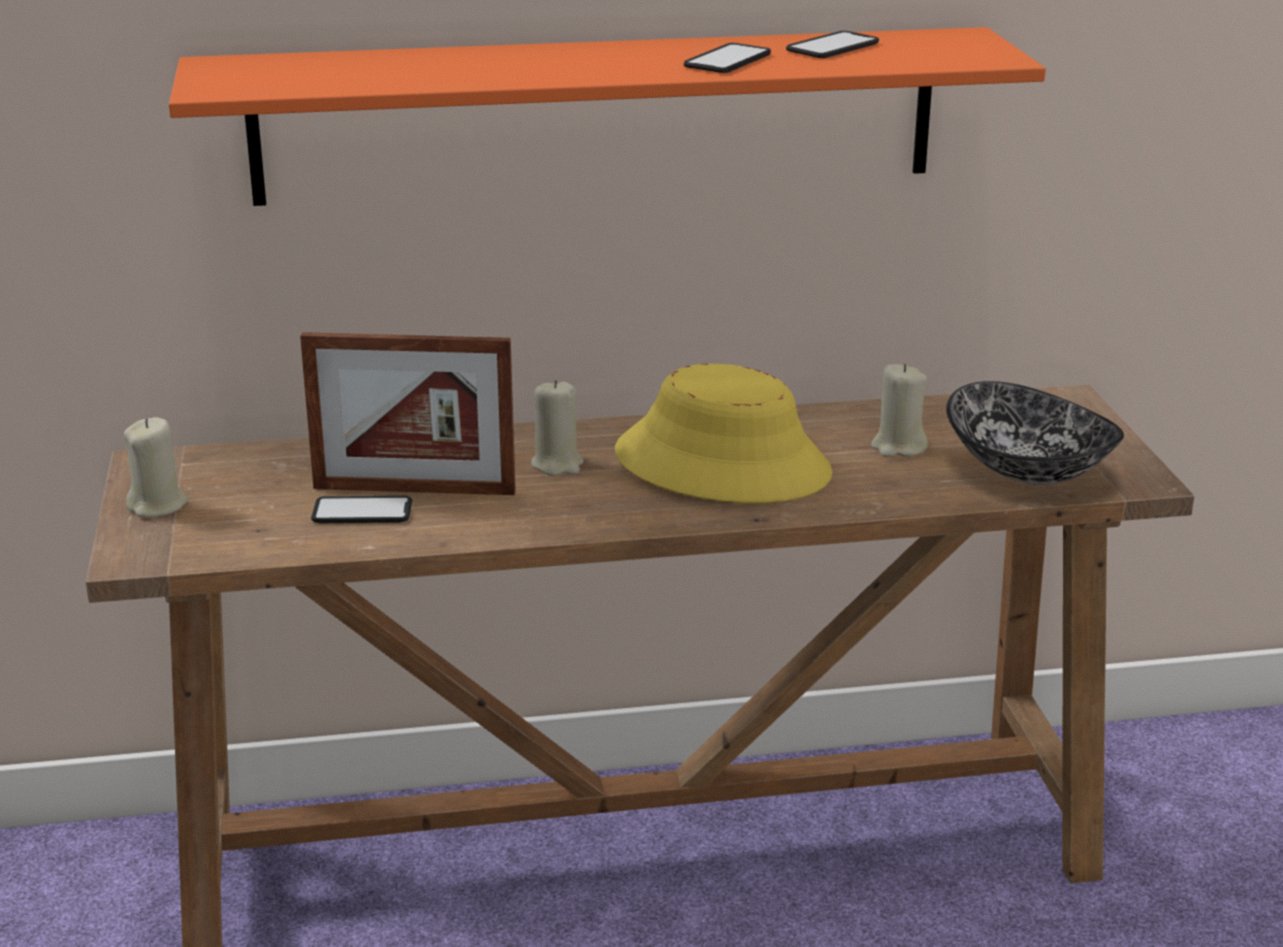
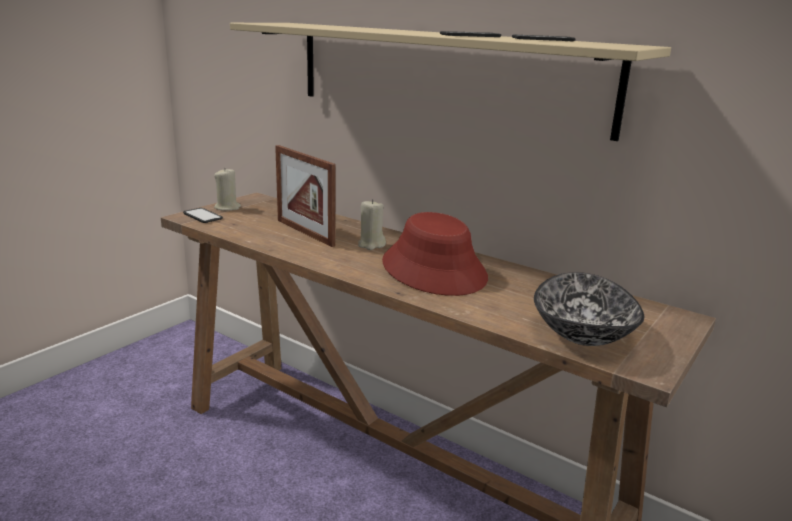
camera: 45 degrees right, 5 degrees down
orange shelf [169,27,1046,206] -> beige shelf [230,23,671,141]
phone [311,496,412,523] -> phone moved to [183,208,223,223]
yellow hat [615,364,833,503] -> red hat [382,212,488,296]
beige candle [871,364,928,457] -> none

